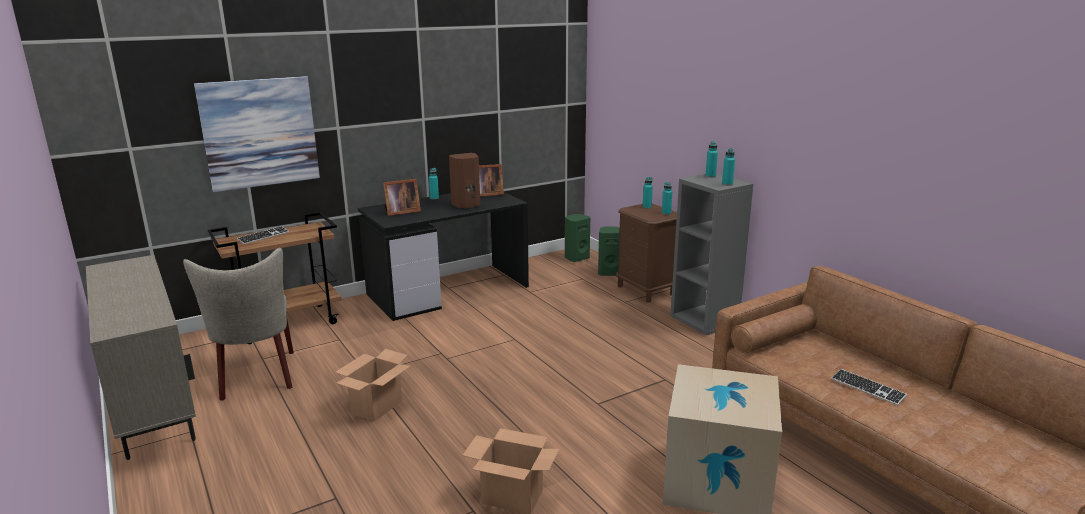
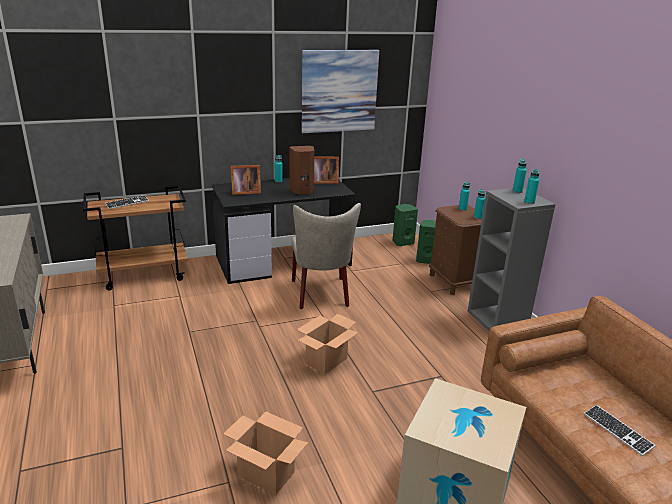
camera: 10 degrees right, 5 degrees up
beige chair [183,248,294,401] -> beige chair moved to [292,203,361,309]
picture [194,76,320,192] -> picture moved to [301,50,379,133]
cardboard box [335,349,410,422] -> cardboard box moved to [297,313,358,374]

